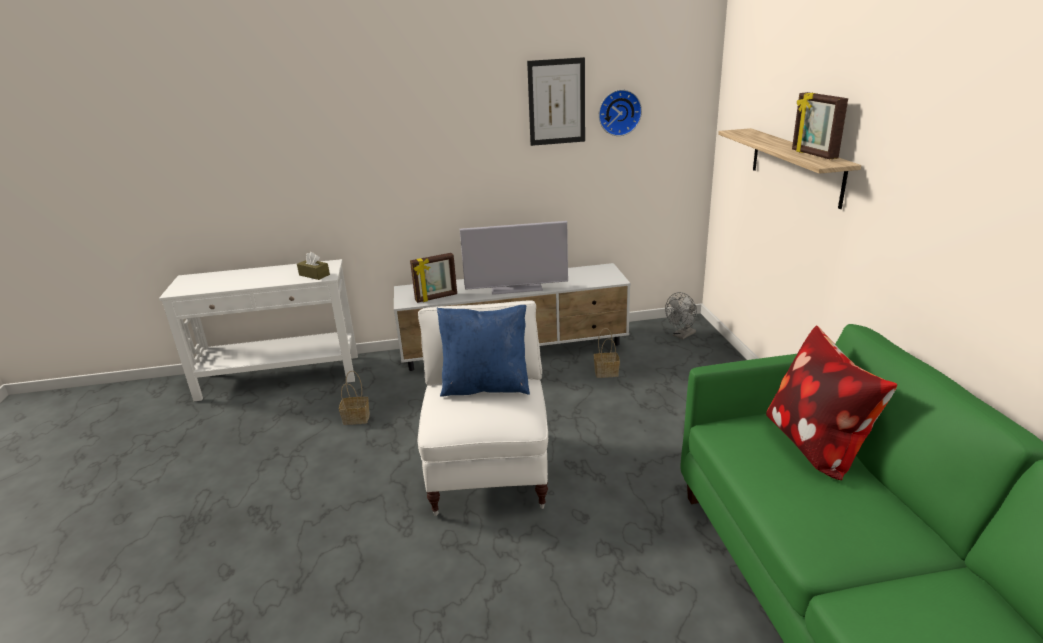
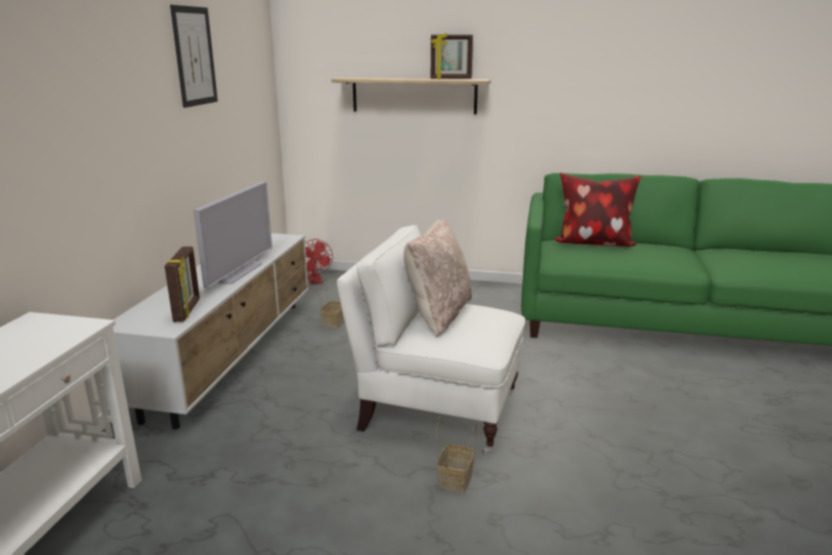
camera: 70 degrees left, 5 degrees down
brown tissue box [297,252,330,280] -> none
basket [339,371,370,425] -> basket moved to [436,416,476,494]
blue pillow [437,305,530,397] -> beige pillow [404,218,472,337]
wall clock [599,90,642,136] -> none
grey fan [665,292,697,339] -> red fan [305,239,333,284]

